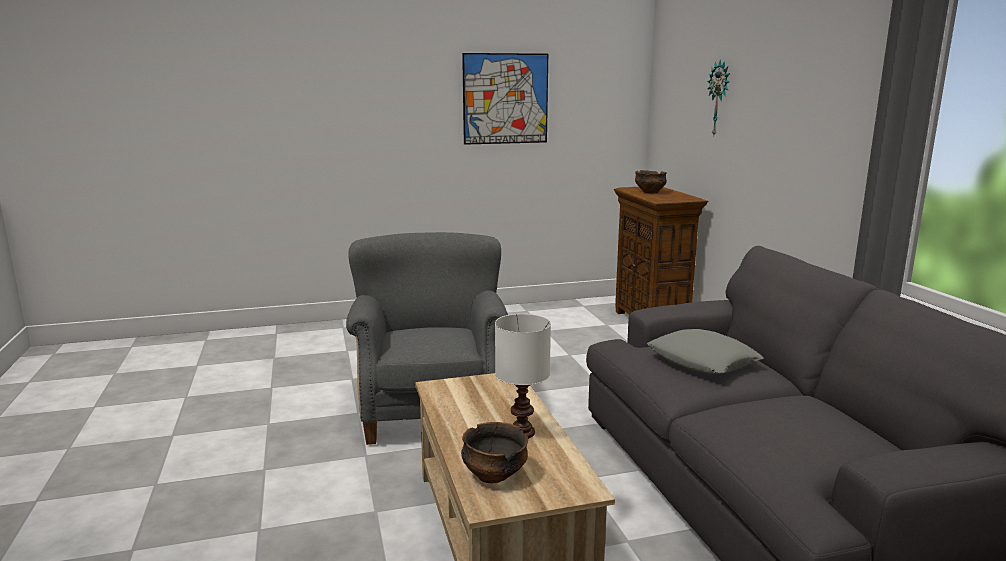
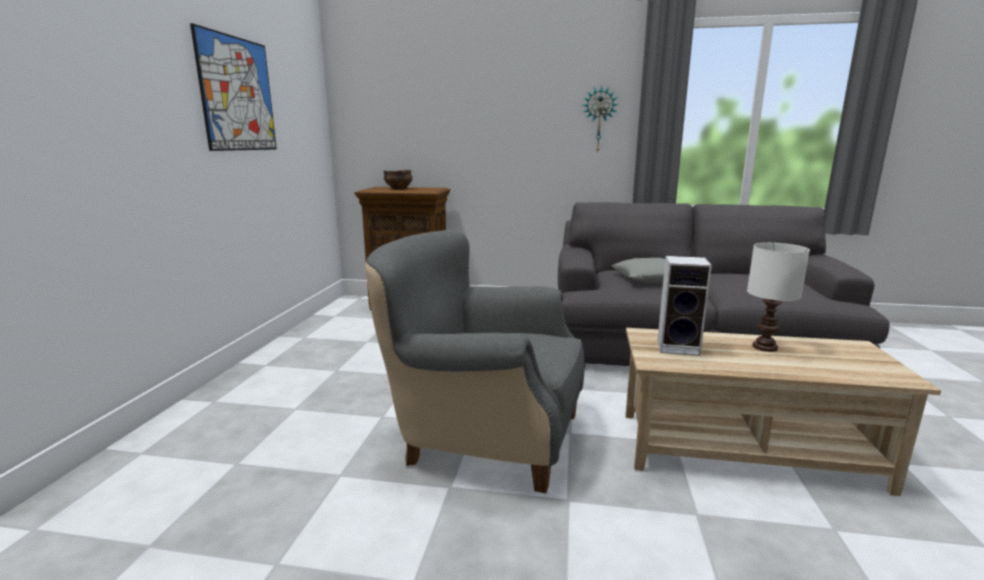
camera: 65 degrees left, 0 degrees up
bowl [461,422,528,483] -> none
wall clock [707,60,730,135] -> wall clock moved to [583,85,618,153]
none -> speaker [657,256,712,356]

